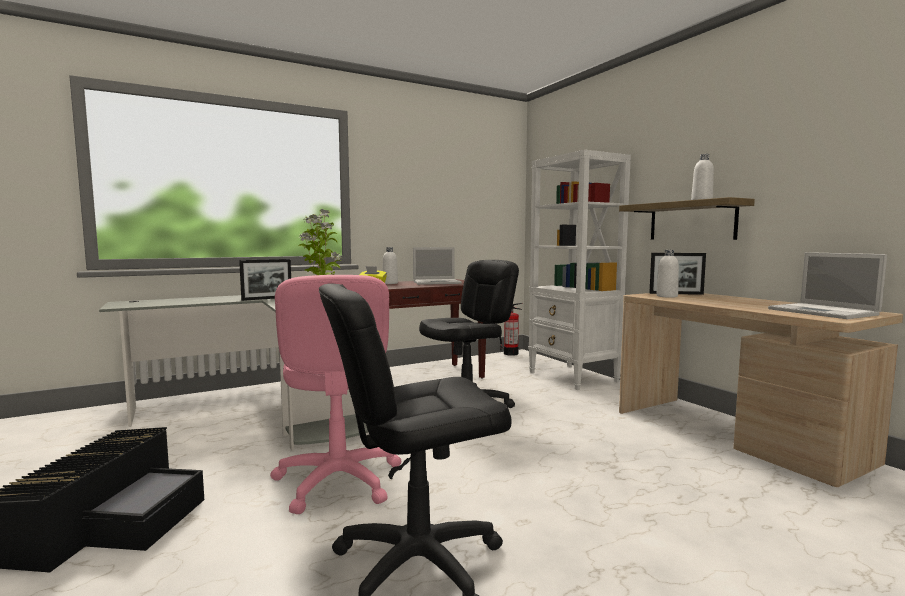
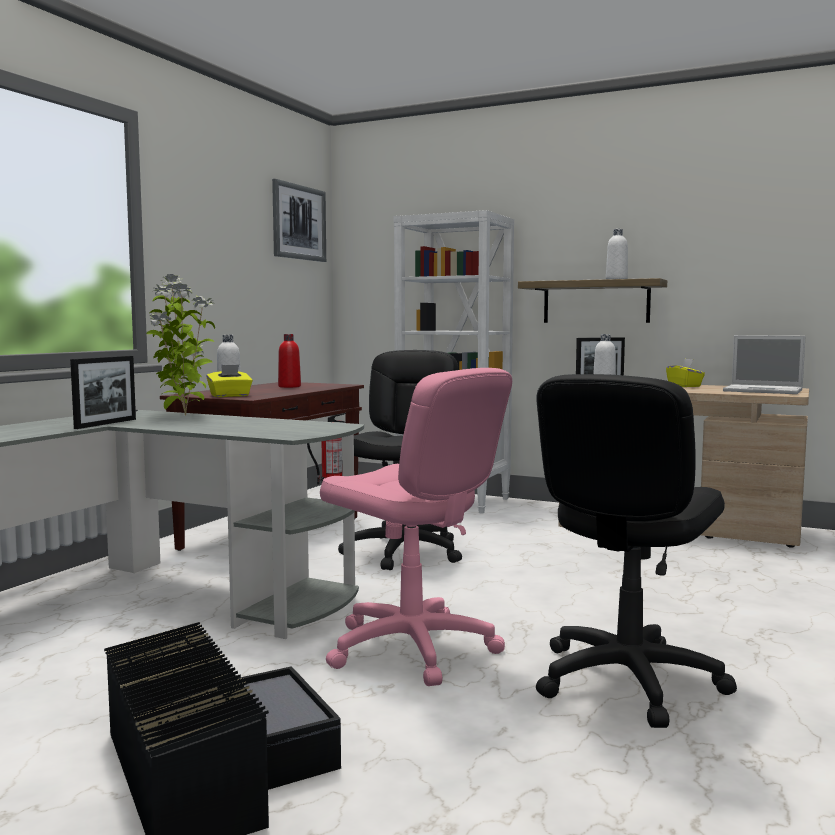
camera: 35 degrees left, 0 degrees up
laptop [413,247,462,285] -> red bottle [278,334,301,388]
none -> picture [272,179,326,262]
none -> yellow tissue box [666,359,705,387]

